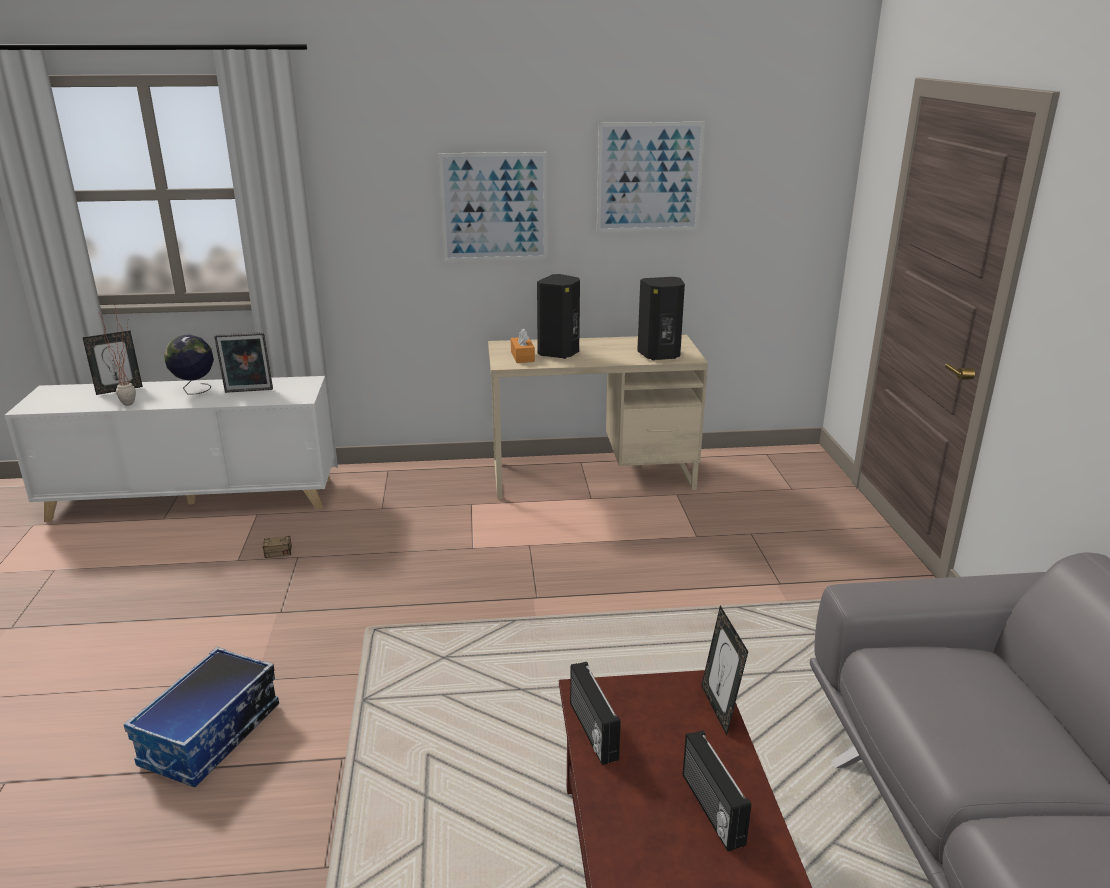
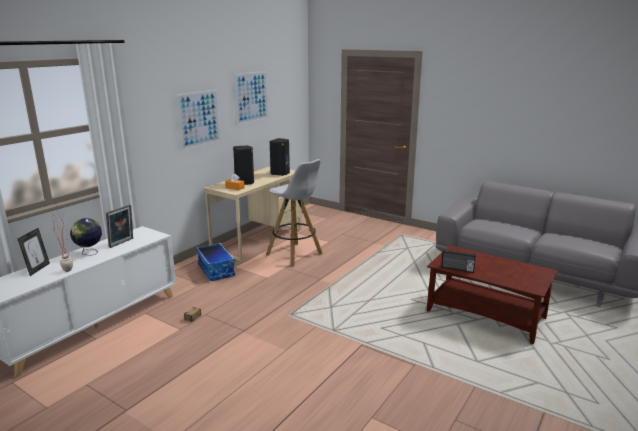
camera: 50 degrees left, 5 degrees down
storage box [124,647,279,788] -> storage box moved to [196,243,235,281]
radio [683,730,751,851] -> none
picture frame [701,606,748,735] -> none
none -> white stool [266,159,323,266]

